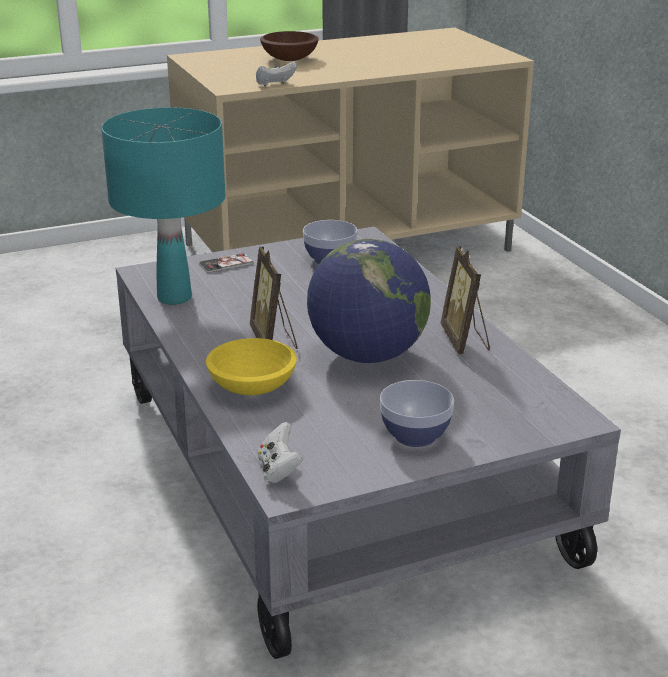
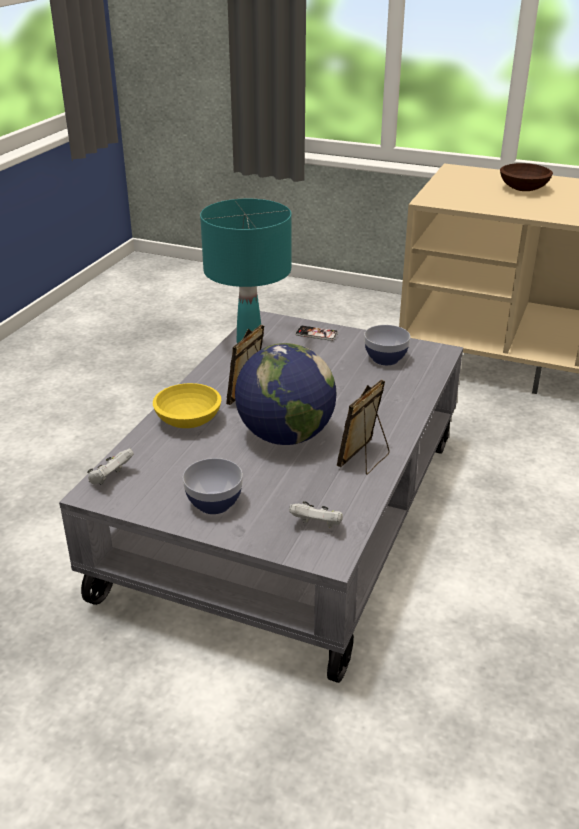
camera: 45 degrees right, 5 degrees up
white game controller [256,62,297,86] -> white game controller moved to [289,501,343,528]

